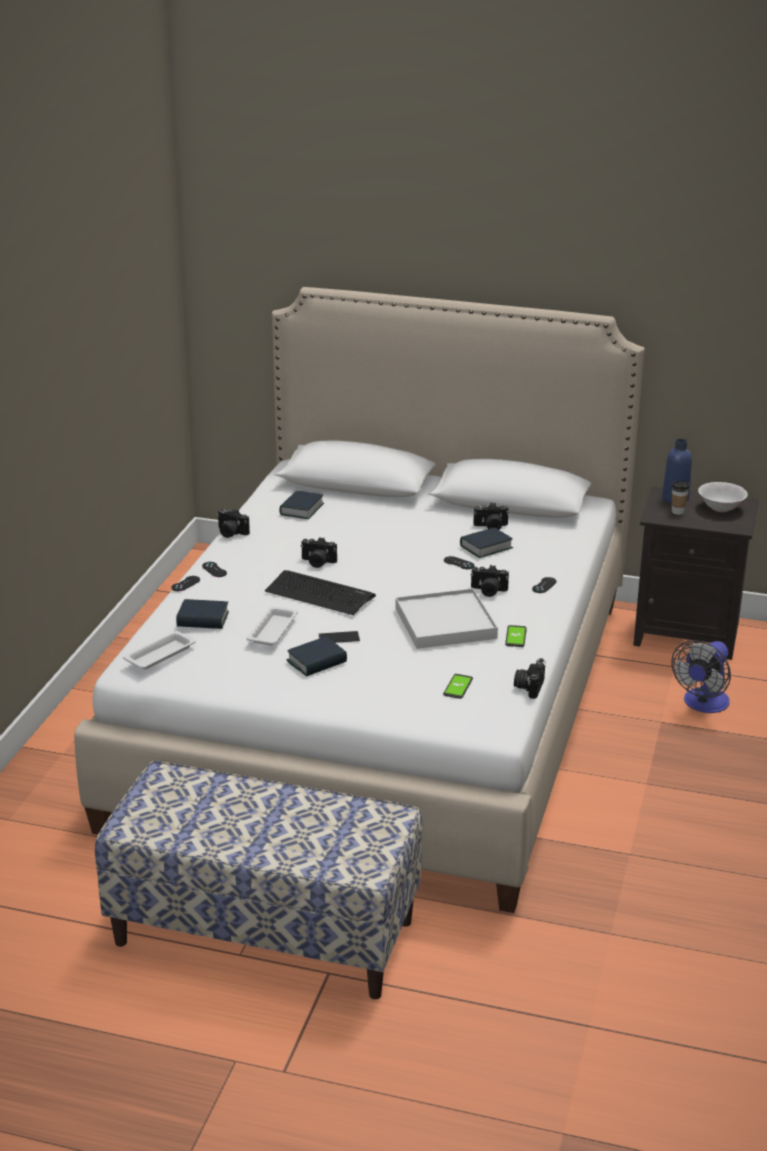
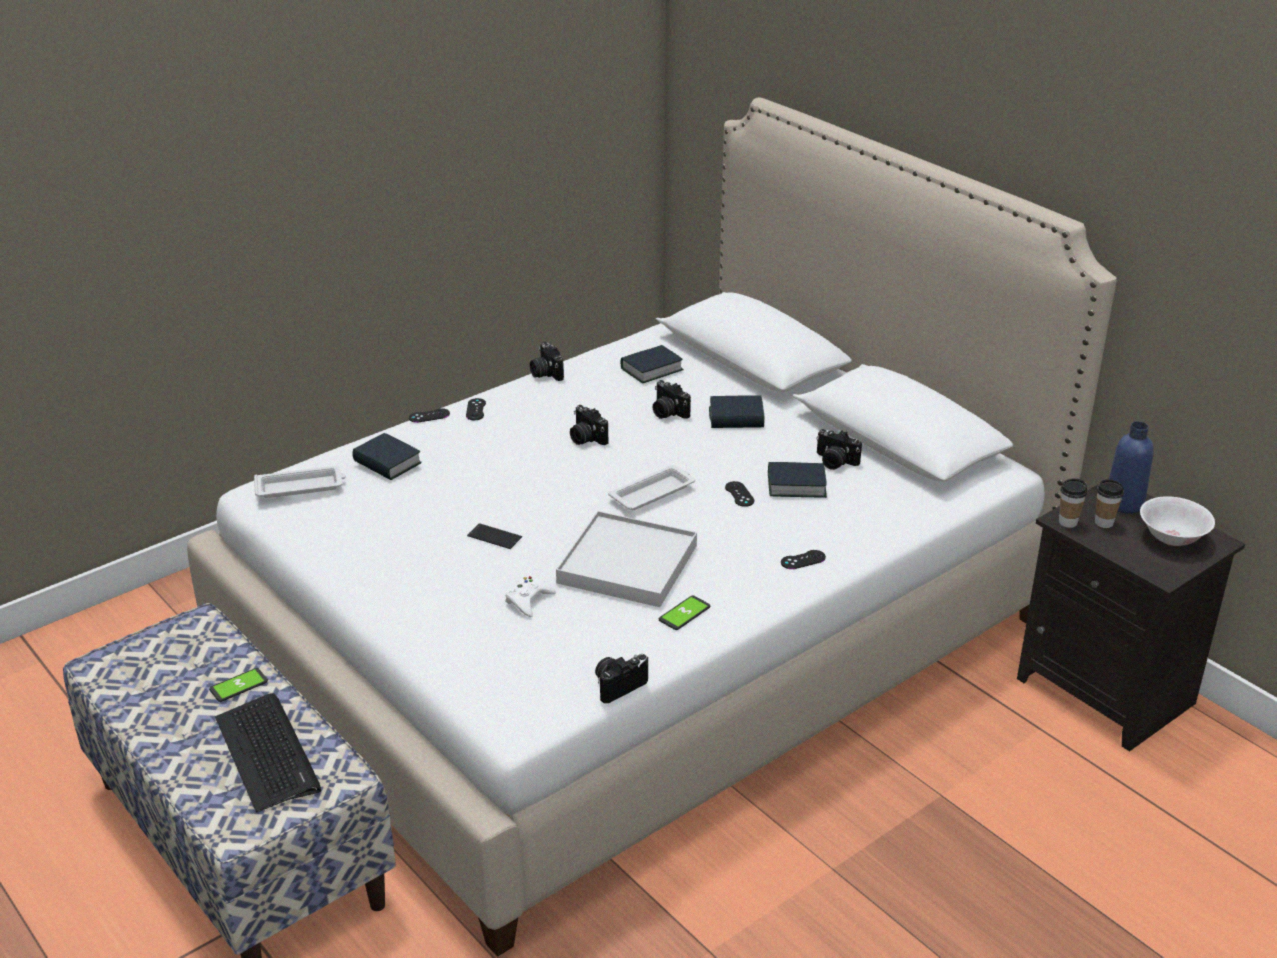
camera: 35 degrees right, 5 degrees up
white tray [246,606,298,646] -> white tray moved to [608,465,695,510]
keyboard [265,570,376,615] -> keyboard moved to [215,693,321,813]
book [287,636,347,676] -> book moved to [709,395,764,428]
phone [443,674,473,699] -> phone moved to [209,668,268,702]
camera [471,565,509,597] -> camera moved to [653,380,691,419]
fan [671,640,731,713] -> none
none -> white game controller [505,576,556,617]
none -> cup [1059,478,1087,528]

